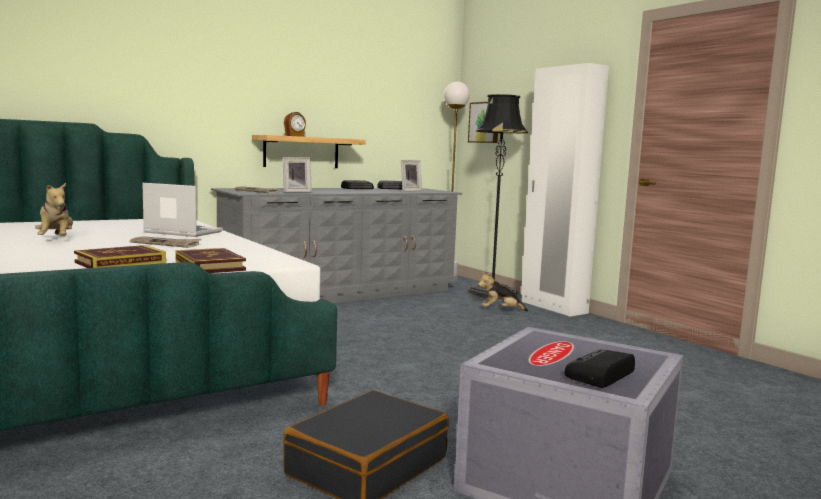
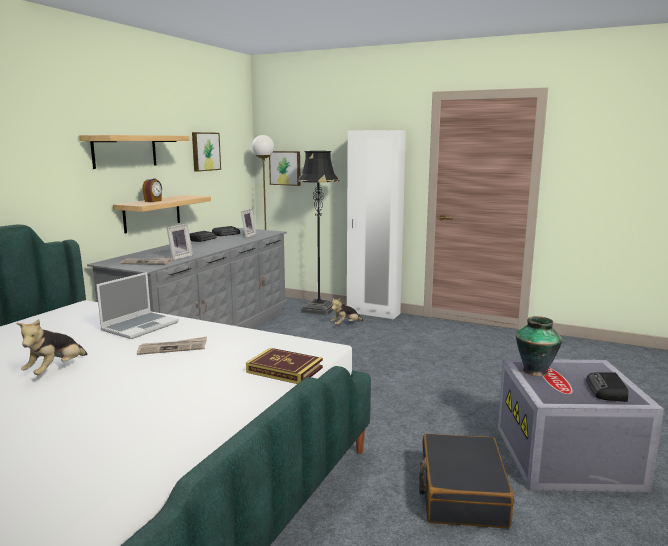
camera: 30 degrees left, 5 degrees up
plush toy [35,183,73,236] -> plush toy turned 75 degrees clockwise [16,319,88,375]
book [74,245,166,268] -> none
laptop [142,183,223,237] -> laptop turned 135 degrees clockwise [96,272,179,339]
none -> shelf [79,135,189,169]
none -> picture [192,132,221,172]
none -> vase [516,316,562,376]

